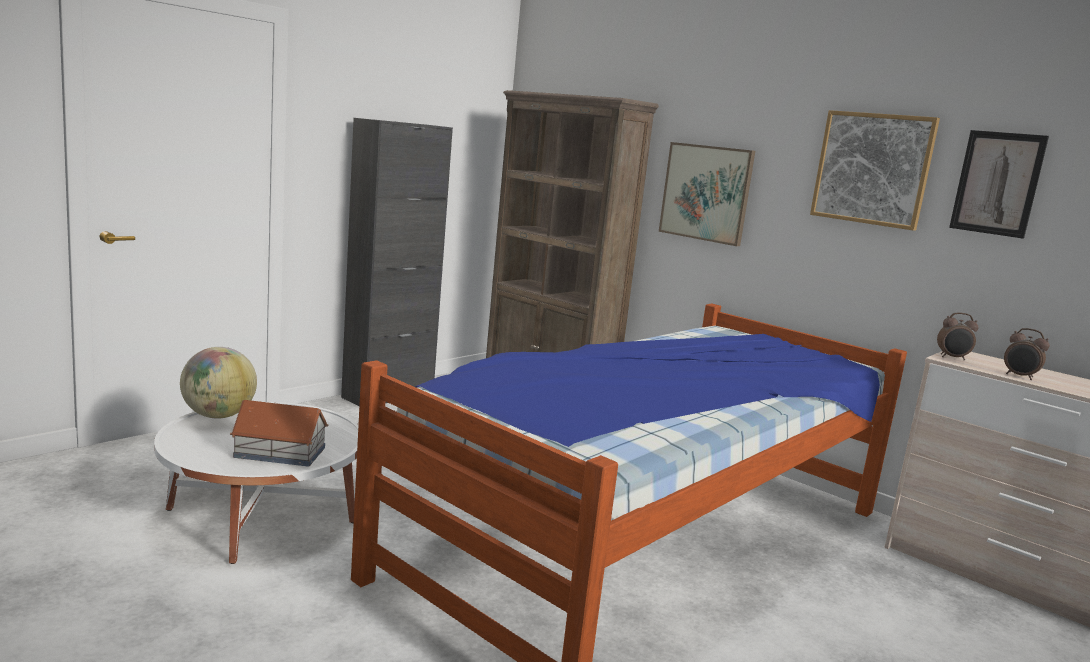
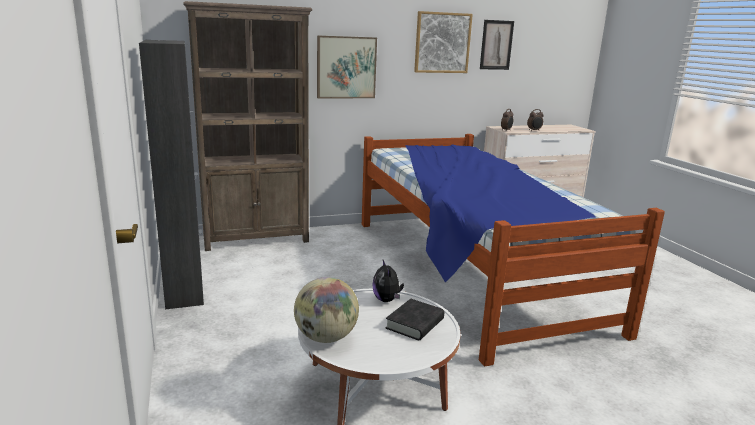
camera: 60 degrees left, 5 degrees up
toy house [230,400,328,467] -> black book [386,299,444,340]
none -> plush toy [372,260,404,302]

